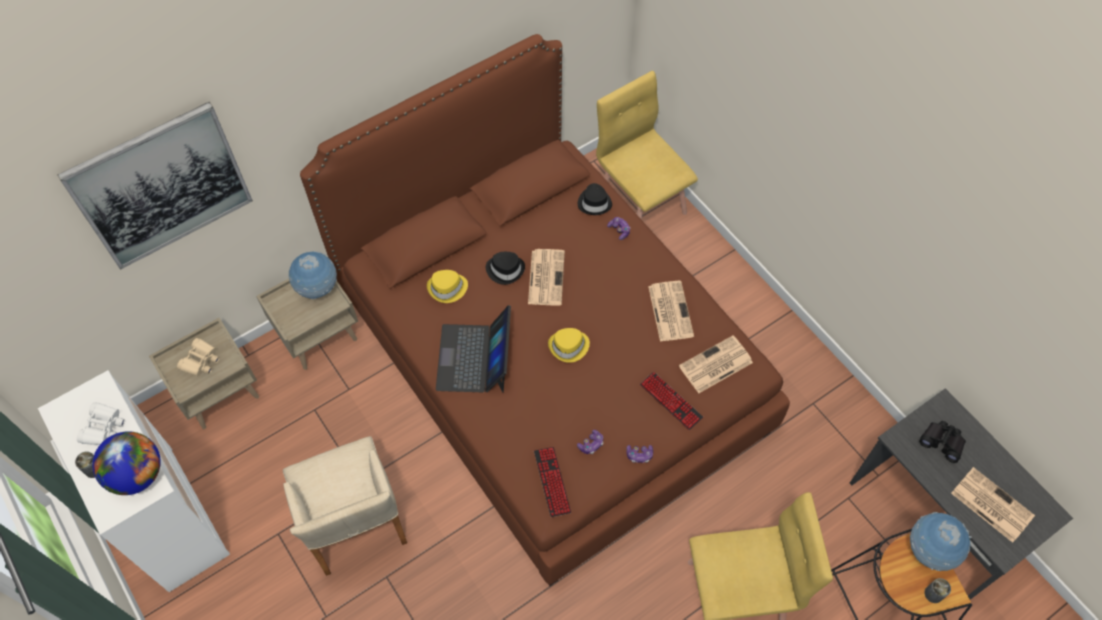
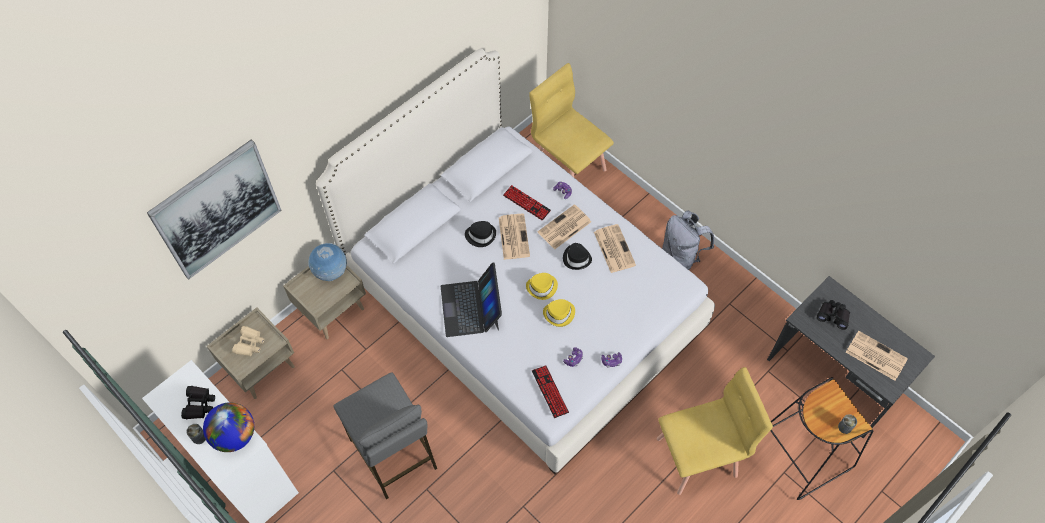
camera: 10 degrees left, 0 degrees up
white binoculars [77,402,125,445] -> black binoculars [181,386,215,419]
beige armchair [283,436,407,576] -> grey stool [333,372,437,500]
brown bed [300,34,790,586] -> white bed [316,49,715,475]
yellow hat [427,270,468,303] -> yellow hat moved to [543,299,575,327]
black hat [578,183,612,215] -> black hat moved to [563,243,592,270]
keyboard [640,372,703,430] -> keyboard moved to [503,185,551,220]
newspaper [679,335,753,393] -> newspaper moved to [538,204,591,249]
globe [910,512,972,571] -> none
none -> grey backpack [662,210,714,270]

